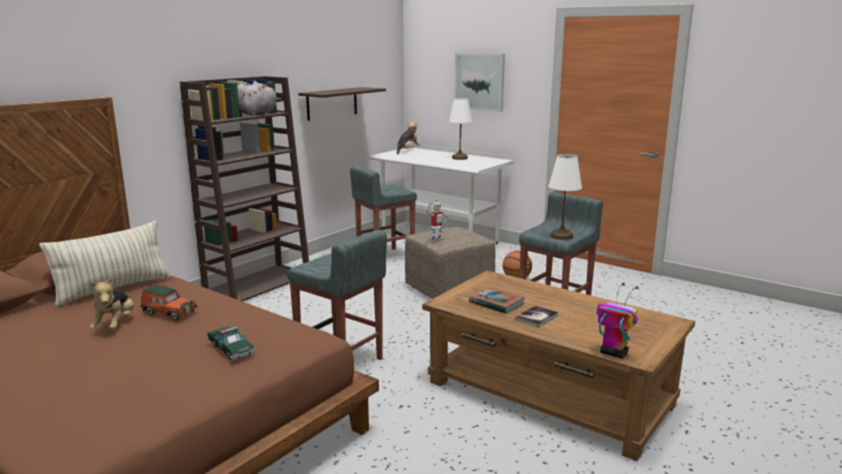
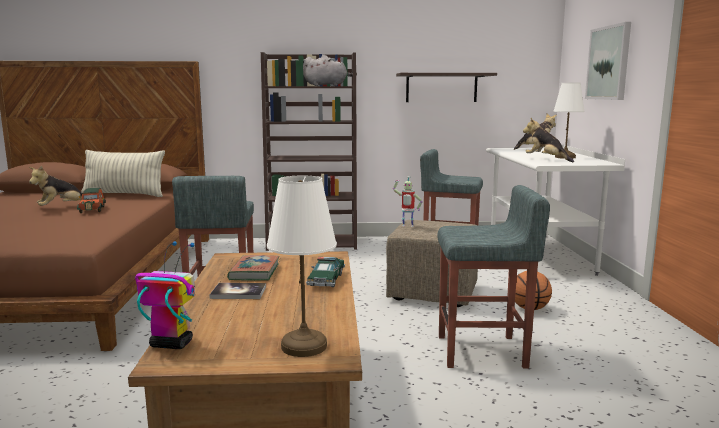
camera: 50 degrees right, 5 degrees down
toy car [206,326,256,360] -> toy car moved to [306,257,345,287]
white table lamp [549,154,582,240] -> white table lamp moved to [267,176,337,357]
toy robot [597,283,639,359] -> toy robot turned 75 degrees counterclockwise [135,241,195,349]
none -> plush toy [523,118,574,162]

